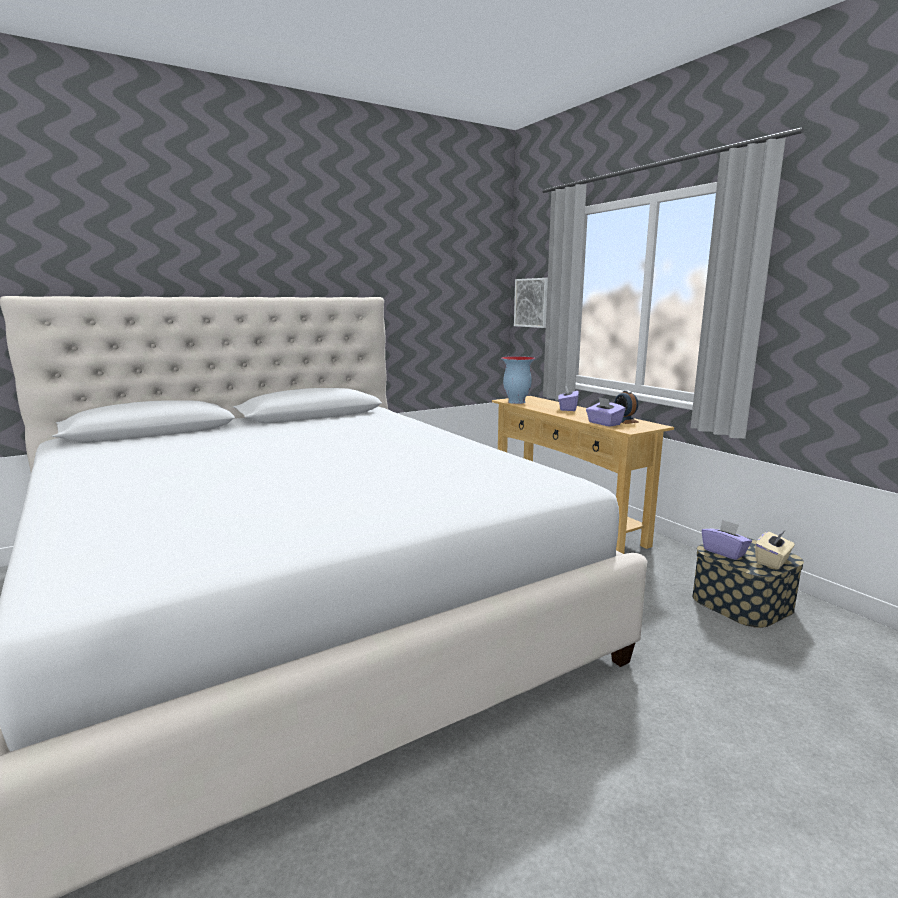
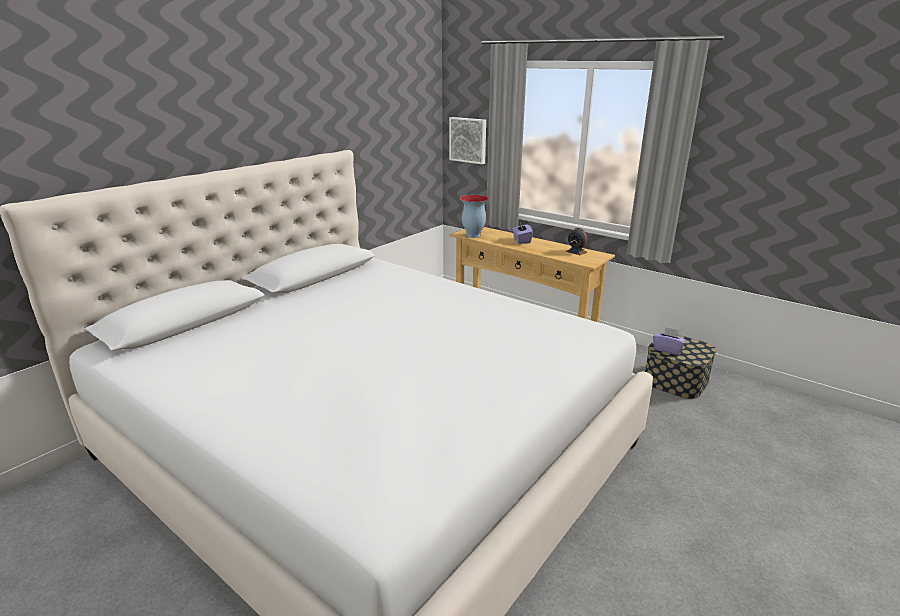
camera: 20 degrees left, 10 degrees up
purple tissue box [586,397,626,427] -> none
beige tissue box [755,531,795,569] -> none

